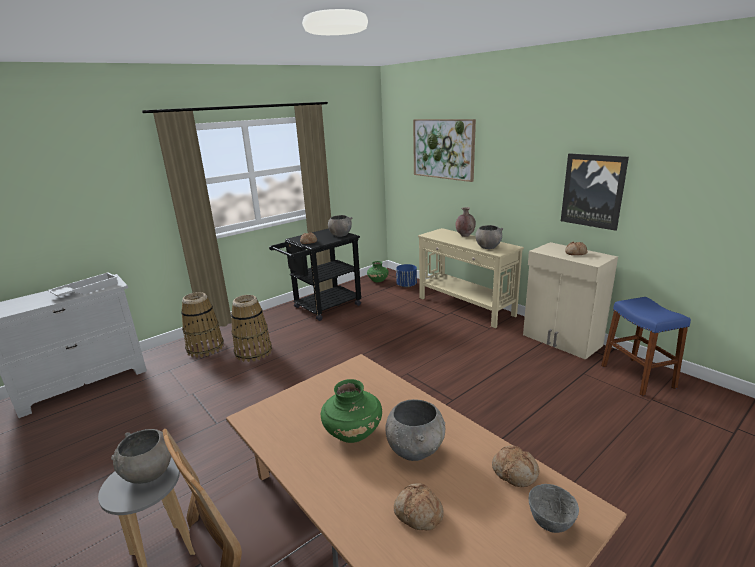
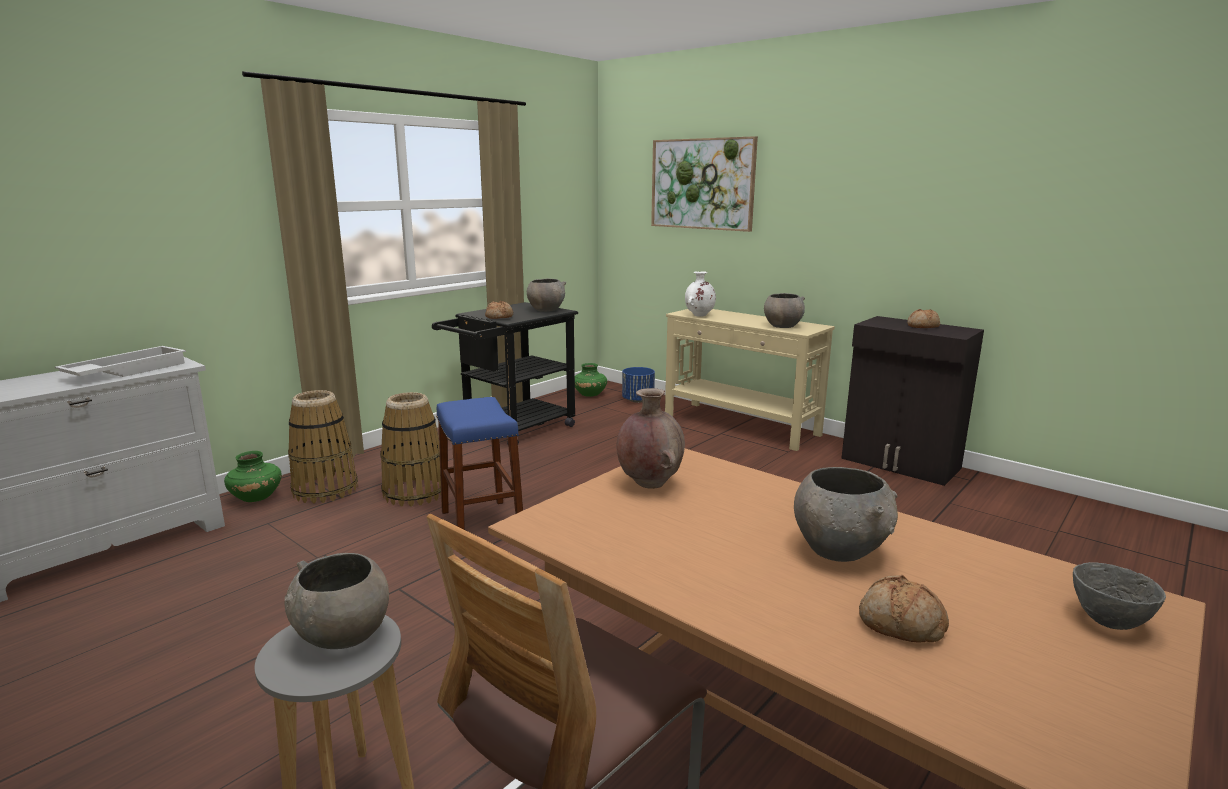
camera: 10 degrees left, 5 degrees down
green vase [321,379,382,443] -> green vase moved to [224,451,282,502]
brown vase [455,207,476,237] -> brown vase moved to [617,388,685,489]
bread [492,445,539,487] -> none
beige cabinet [523,242,618,360] -> black cabinet [841,316,984,486]
picture [561,153,629,231] -> none
blue stool [601,297,691,396] -> blue stool moved to [436,397,523,530]
none -> white vase [685,271,716,317]

